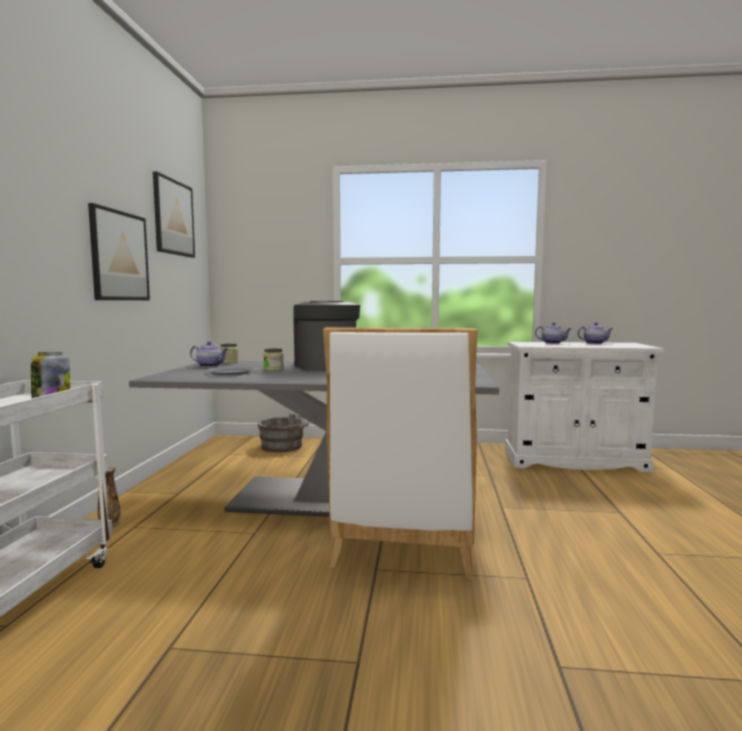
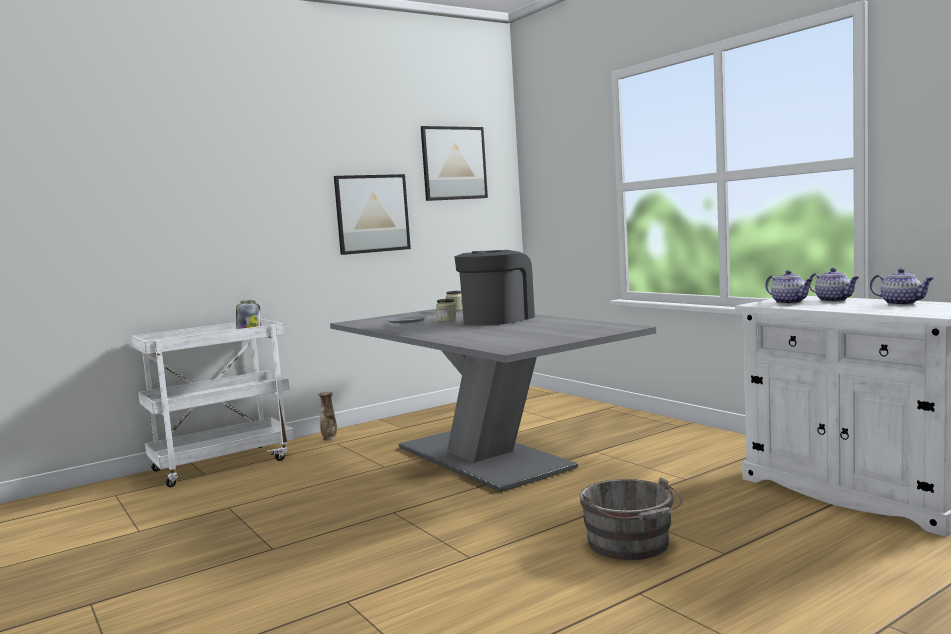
camera: 50 degrees right, 0 degrees up
teapot [190,342,229,367] -> teapot moved to [766,270,813,304]
grey bucket [258,413,309,453] -> grey bucket moved to [580,477,682,560]
white chair [323,327,477,580] -> none

